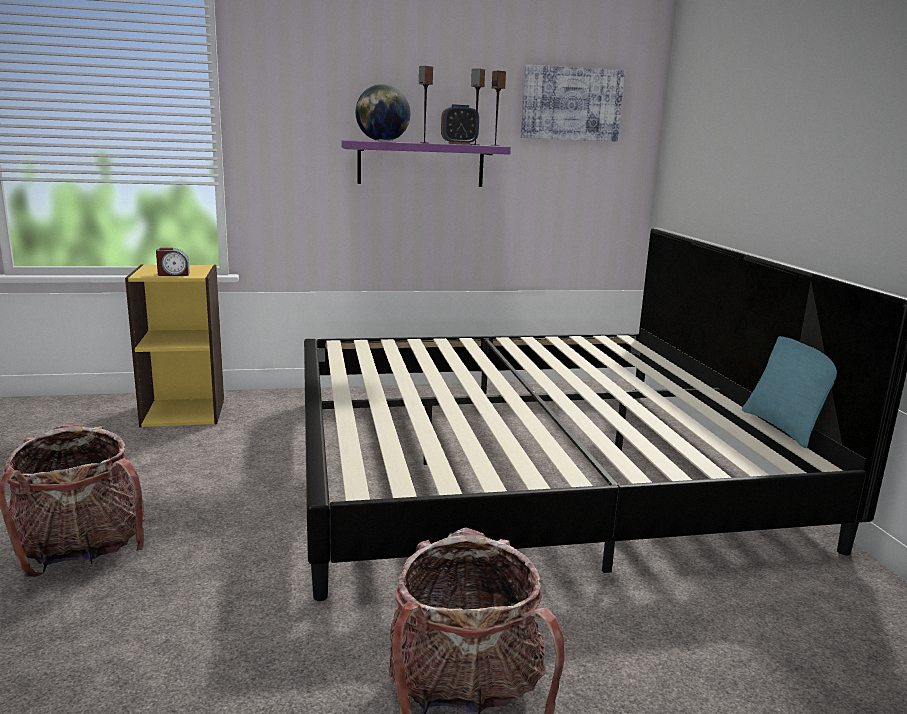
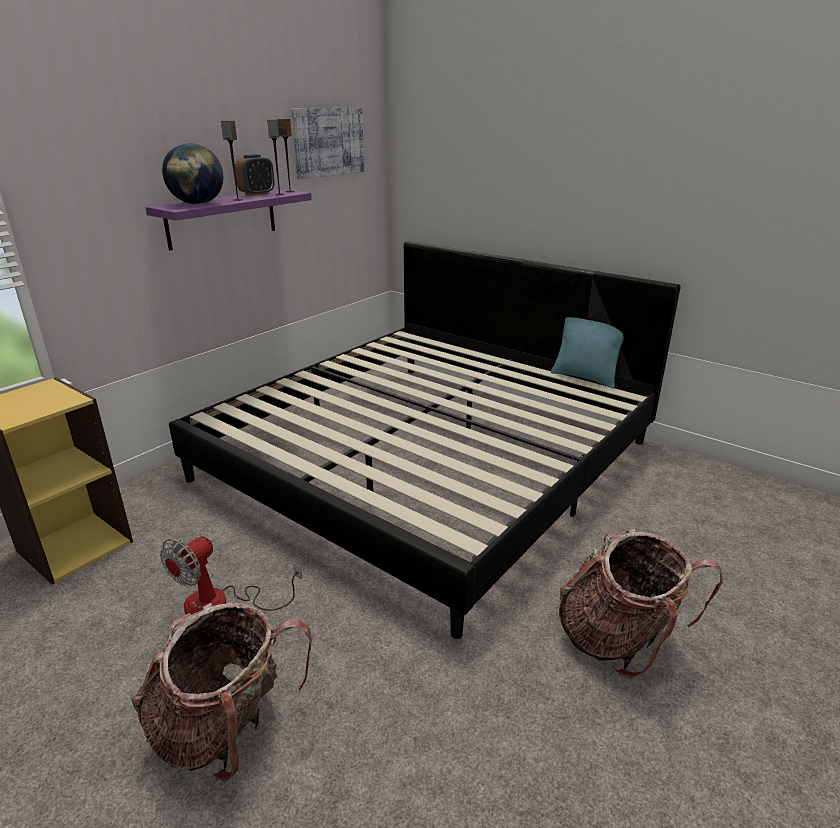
camera: 40 degrees left, 10 degrees up
alarm clock [156,248,190,276] -> none
none -> fan [160,536,302,614]

